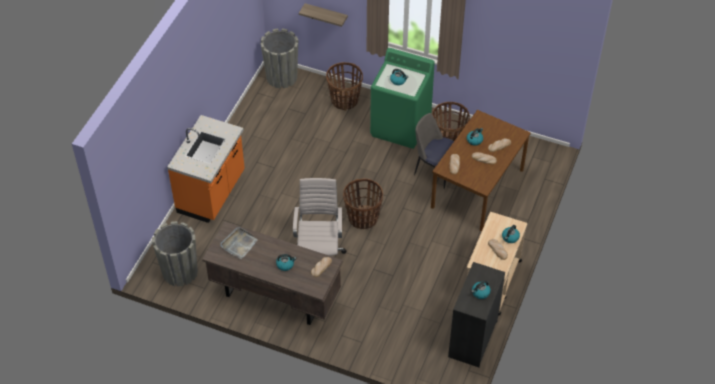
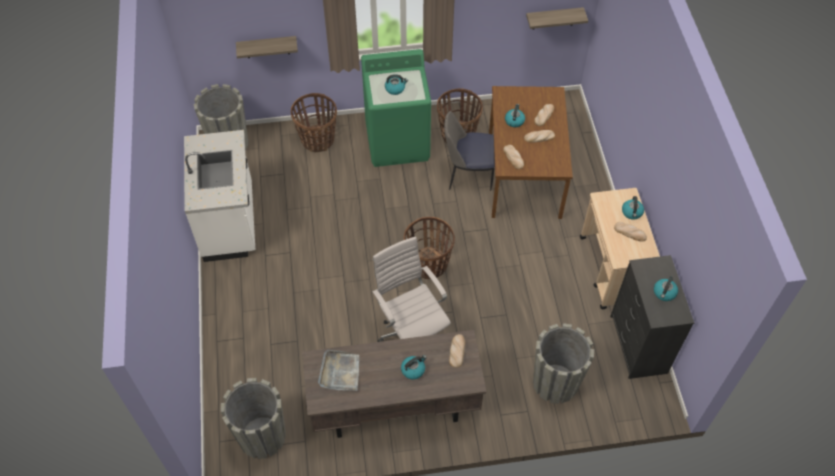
camera: 30 degrees left, 5 degrees up
orange counter [167,115,245,223] -> none
none -> white counter [184,130,255,262]
none -> shelf [526,7,588,30]
none -> grey planter [533,323,594,404]

